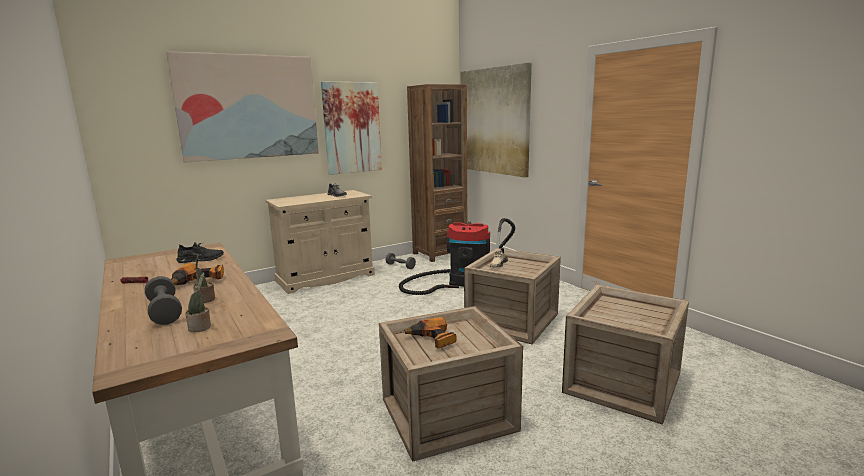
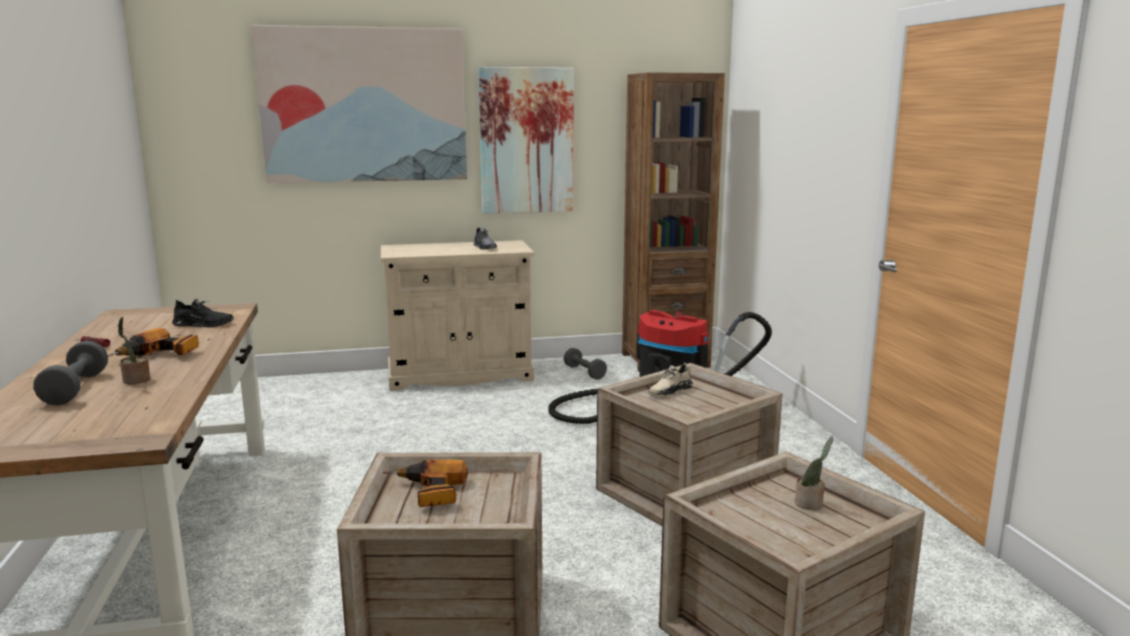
camera: 20 degrees right, 0 degrees up
potted plant [185,272,211,332] -> potted plant moved to [795,436,833,510]
picture [460,63,532,177] -> none

